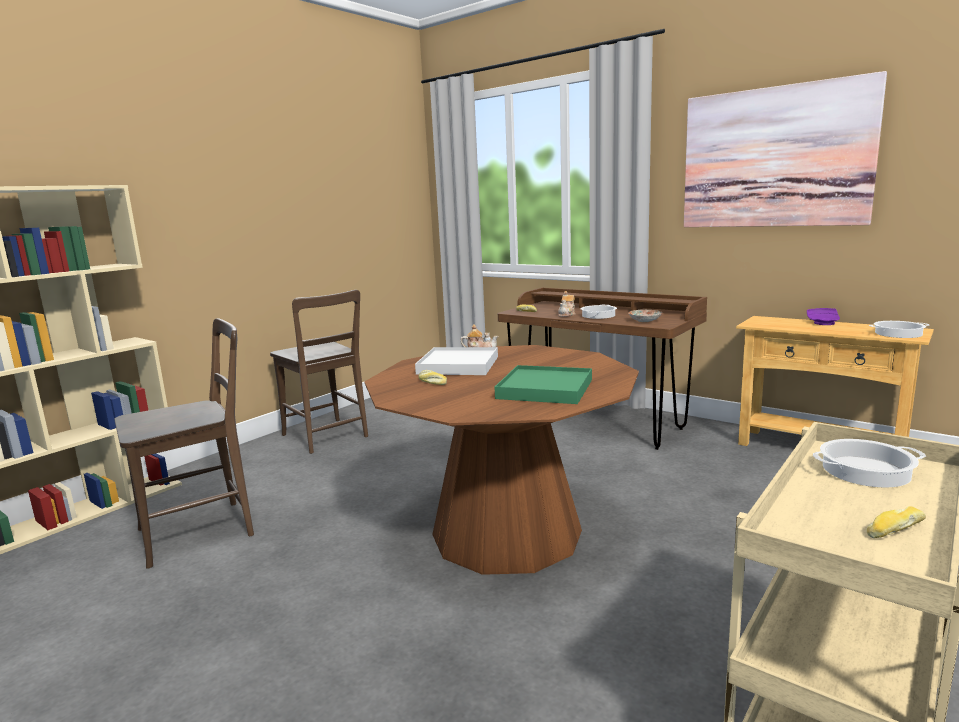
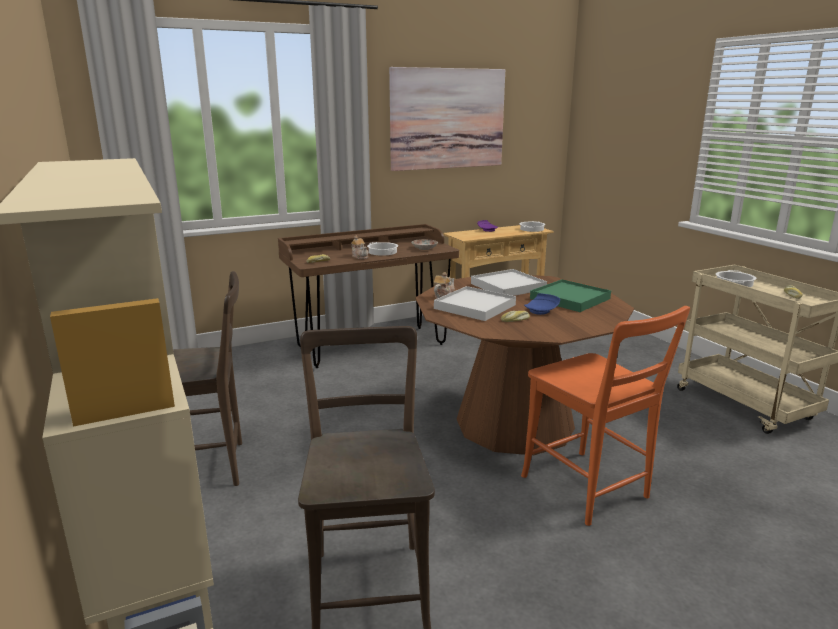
camera: 65 degrees left, 5 degrees up
none -> white tray [471,269,547,296]
none -> orange chair [521,306,690,526]
none -> blue plate [524,293,560,315]

